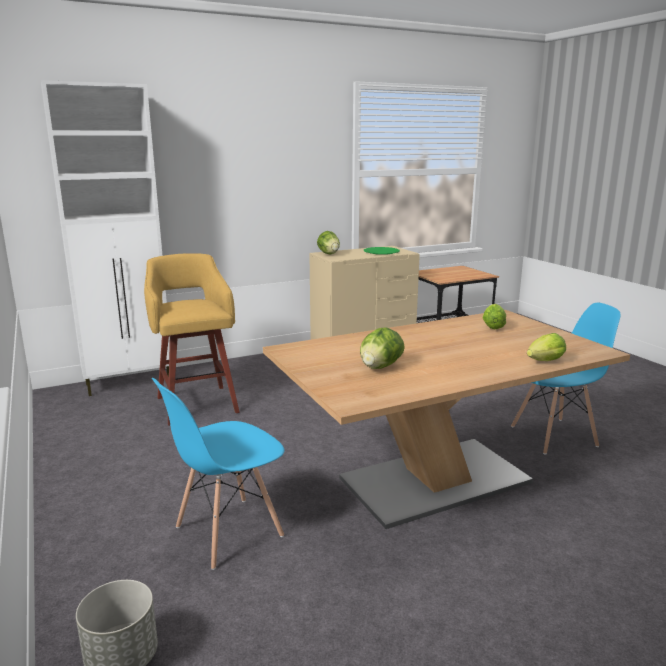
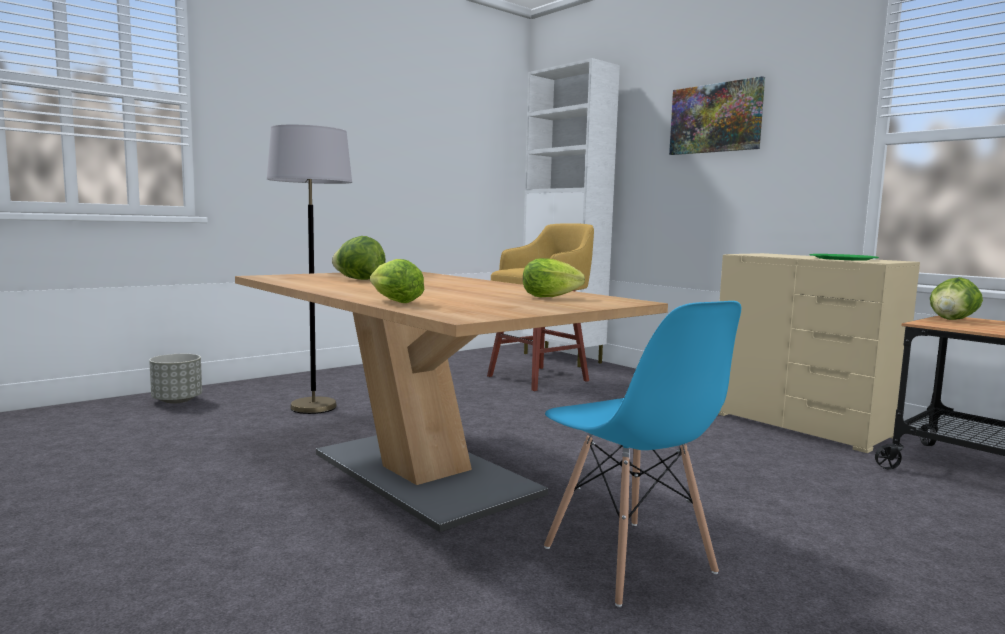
camera: 75 degrees right, 10 degrees down
blue chair [152,378,285,570] -> grey floor lamp [267,125,352,414]
lettuce [317,231,340,255] -> lettuce moved to [930,277,983,320]
none -> picture [669,76,765,155]

